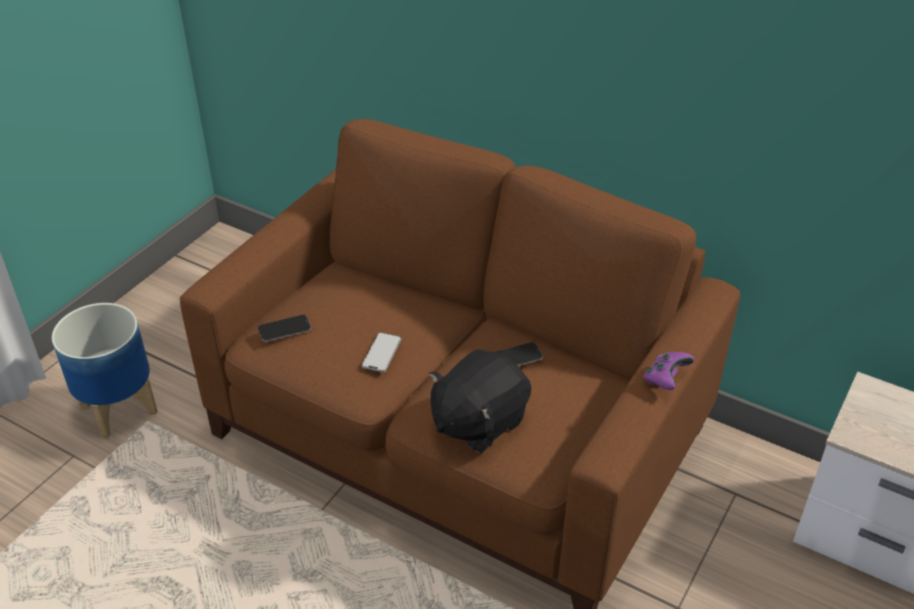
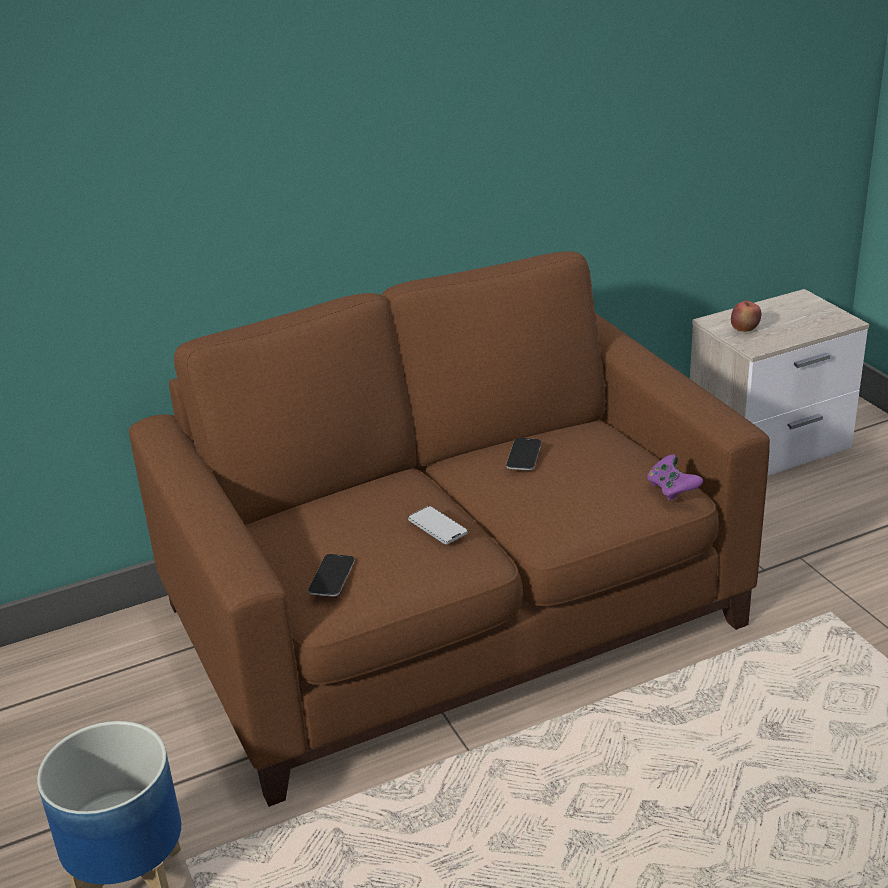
camera: 55 degrees left, 10 degrees down
black plush toy [429,349,532,453] -> none
purple game controller [644,352,695,390] -> purple game controller moved to [647,454,703,501]
none -> apple [731,299,761,332]

